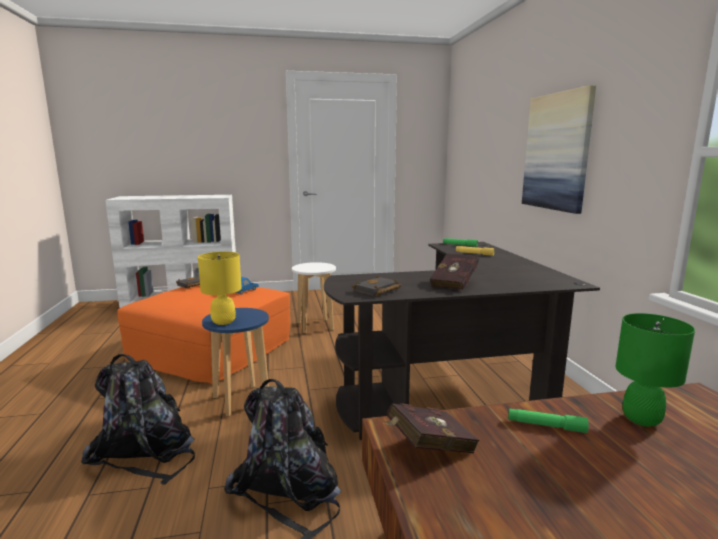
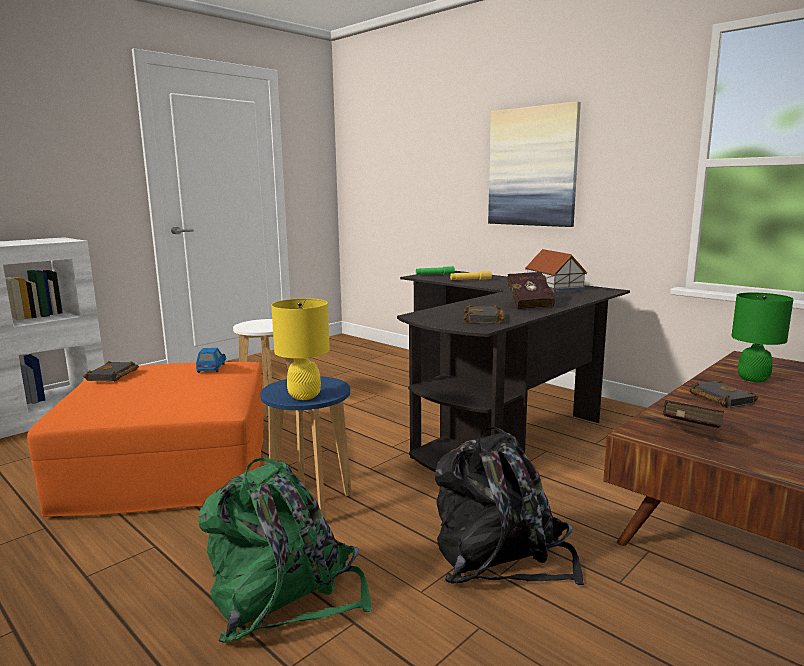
camera: 35 degrees left, 0 degrees up
black backpack [81,354,195,485] -> green backpack [199,457,372,643]
green flashlight [508,409,589,433] -> black book [689,380,758,408]
none -> toy house [525,249,587,293]

